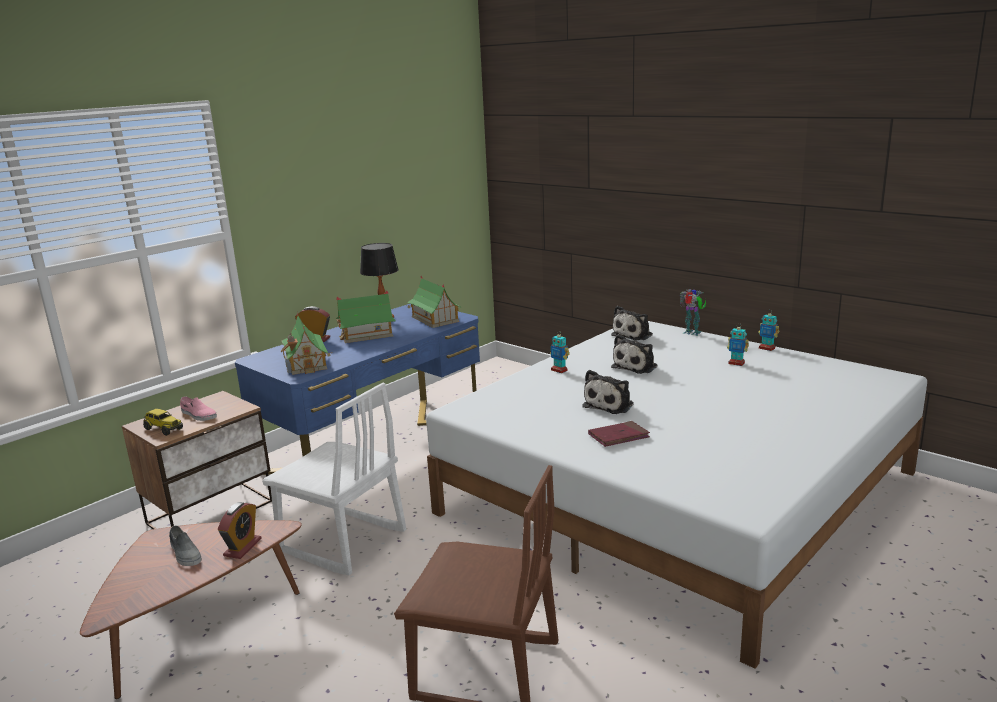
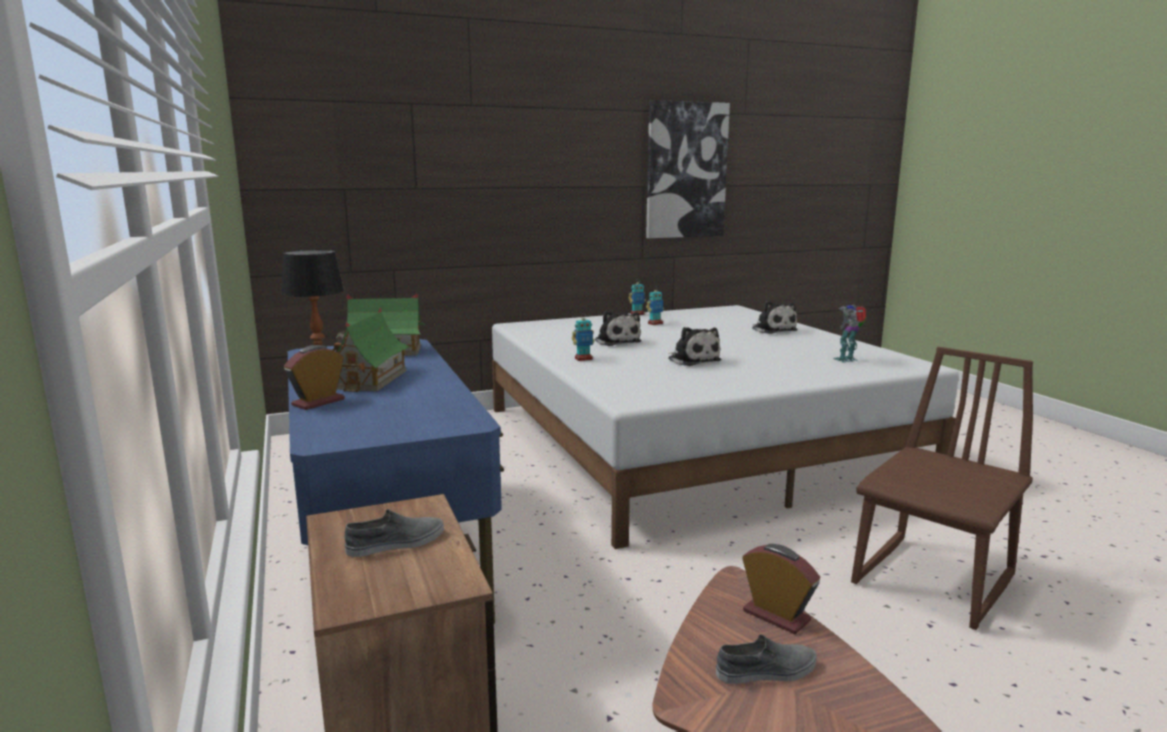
camera: 65 degrees left, 5 degrees down
toy truck [143,409,183,436] -> none
pink shoe [180,396,217,421] -> grey shoe [344,509,444,557]
white chair [262,383,406,575] -> none
toy house [281,311,332,375] -> none
red book [588,421,650,447] -> none
plush toy [611,306,653,341] -> plush toy moved to [752,301,798,334]
toy robot [680,289,706,336] -> toy robot moved to [833,305,867,363]
none -> picture [646,100,730,238]

